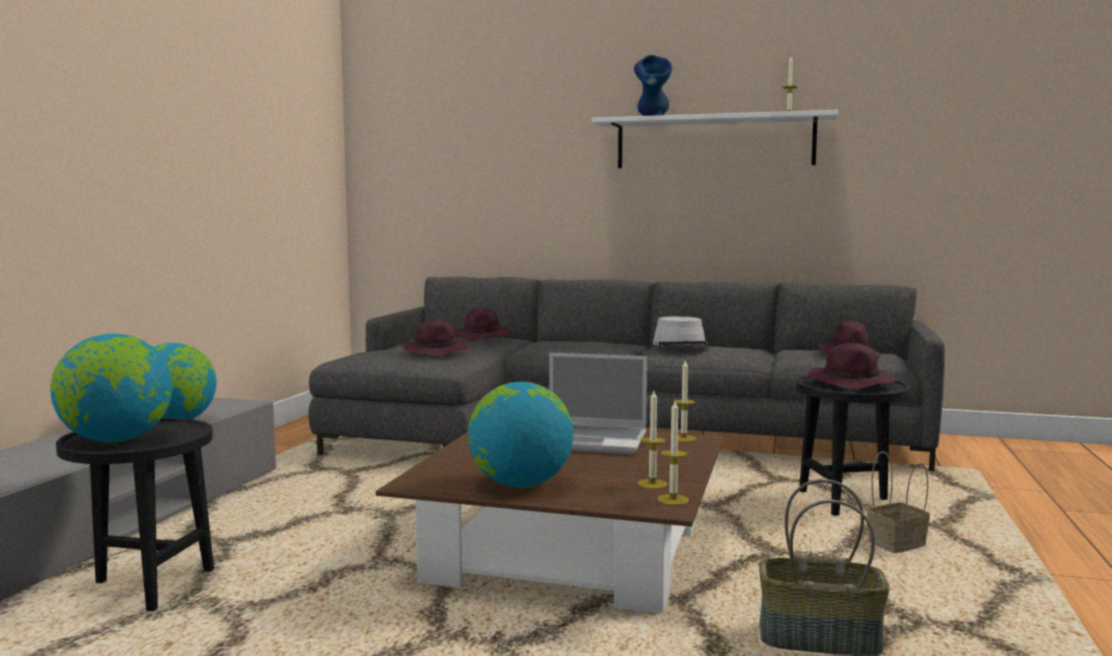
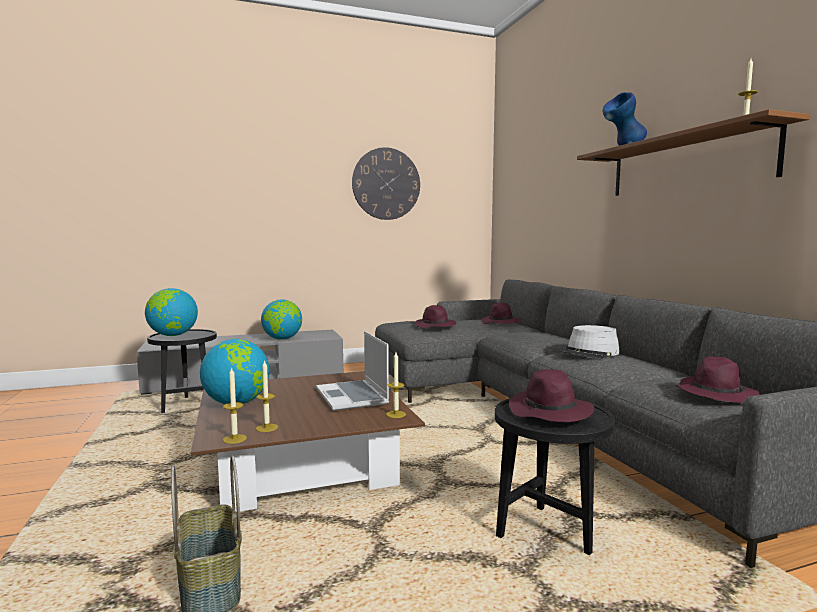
camera: 55 degrees right, 0 degrees up
white shelf [592,110,838,168] -> brown shelf [577,109,810,196]
basket [867,451,930,553] -> none
none -> wall clock [352,147,420,220]

